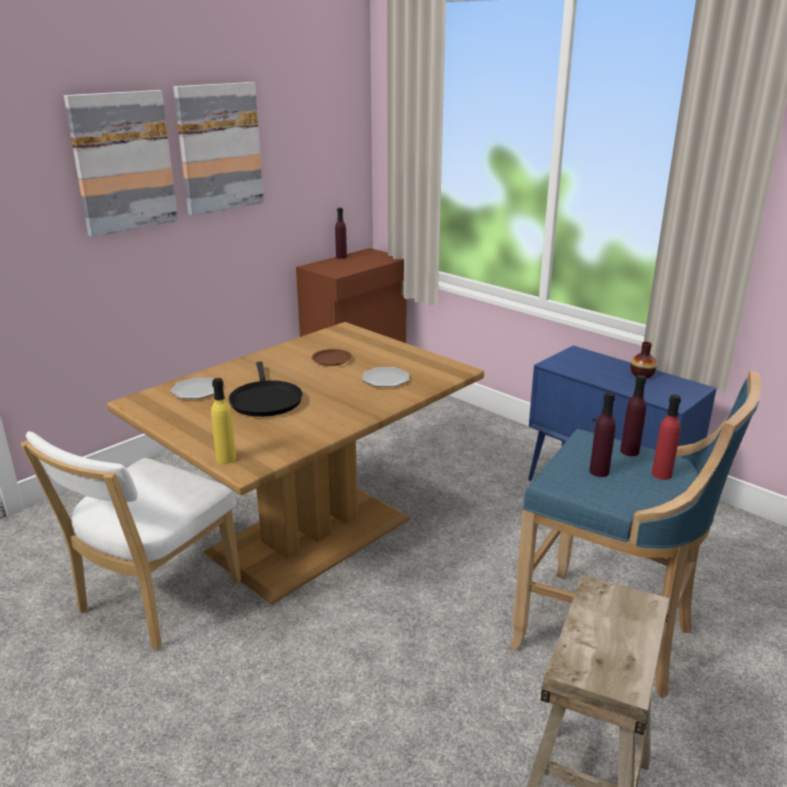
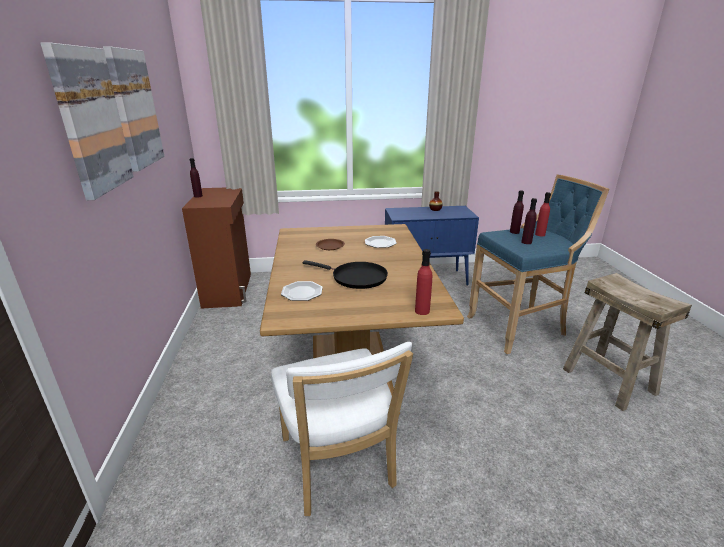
camera: 50 degrees left, 0 degrees up
yellow bottle [211,378,236,464] -> red bottle [415,249,432,315]

